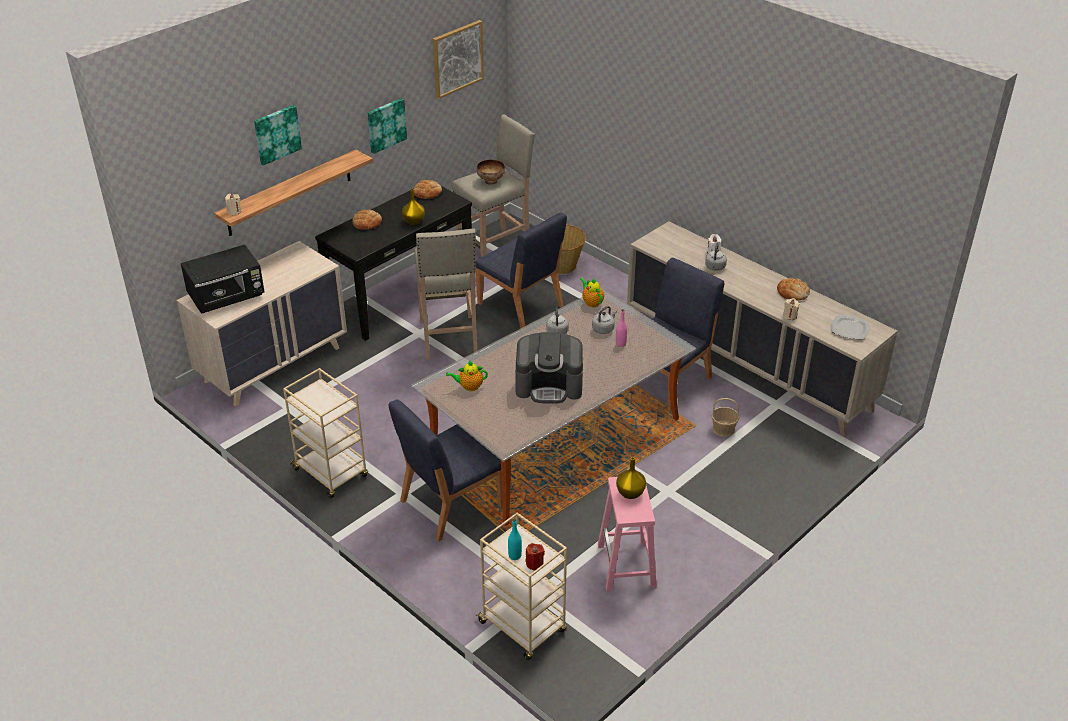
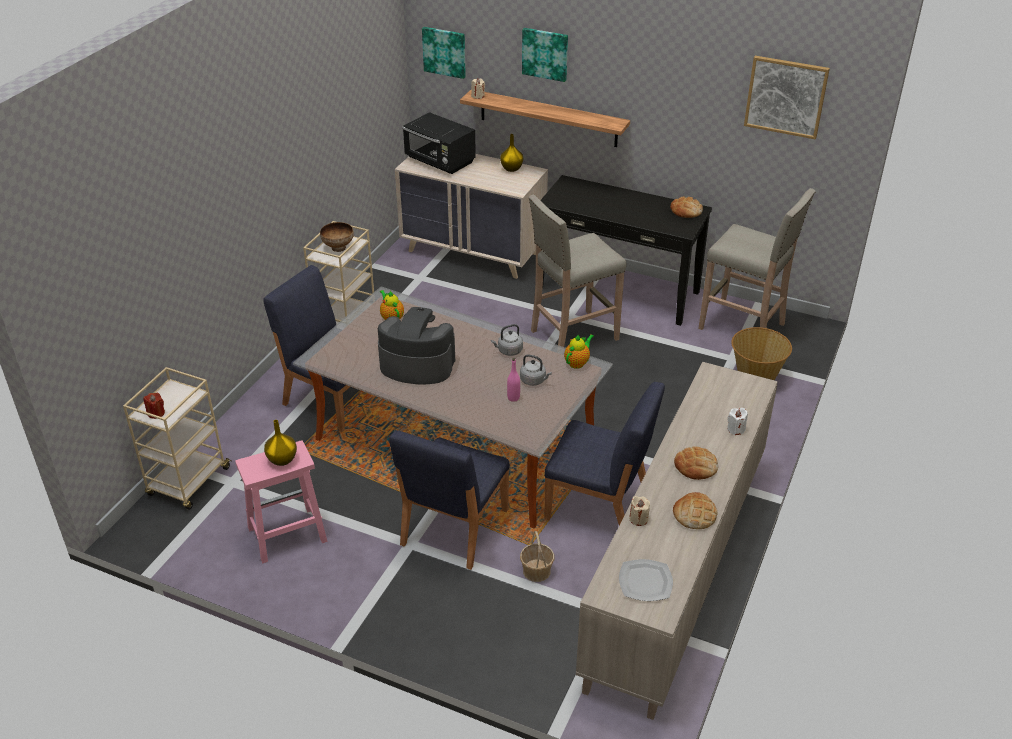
camera: 70 degrees right, 0 degrees up
bread [352,210,382,230] -> bread moved to [674,447,718,480]
picture [368,98,407,154] -> picture moved to [422,27,466,79]
yellow vase [402,189,425,225] -> yellow vase moved to [500,134,523,172]
bowl [476,159,505,185] -> bowl moved to [320,222,354,252]
blue chair [476,212,567,328] -> blue chair moved to [389,430,510,570]
turquoise bottle [508,519,522,560] -> none
coffee machine [515,332,583,404] -> coffee machine turned 120 degrees clockwise [378,307,455,385]
grey kettle [705,243,727,271] -> none

